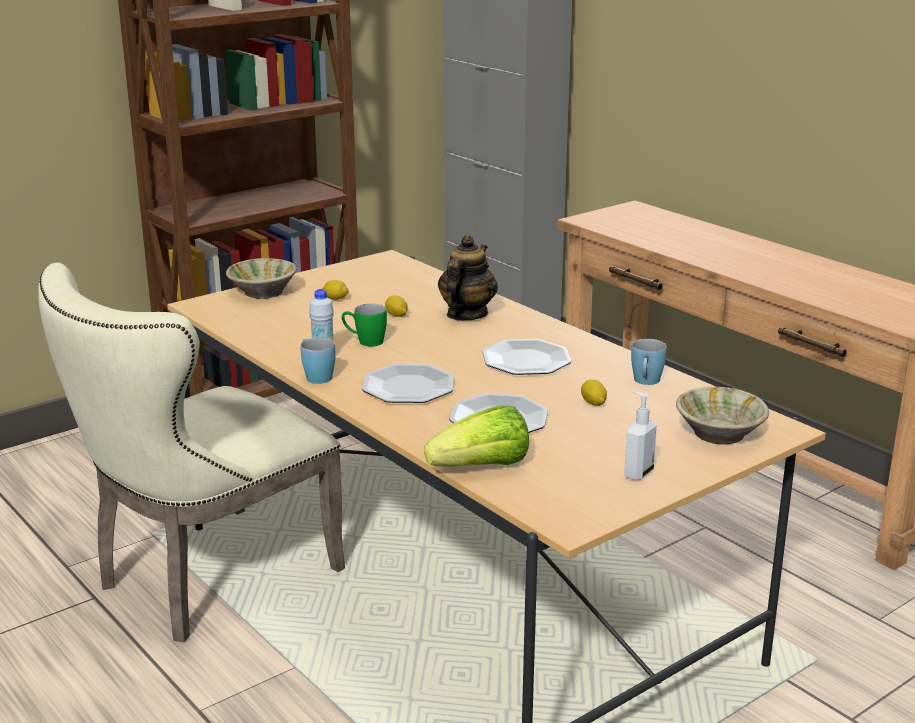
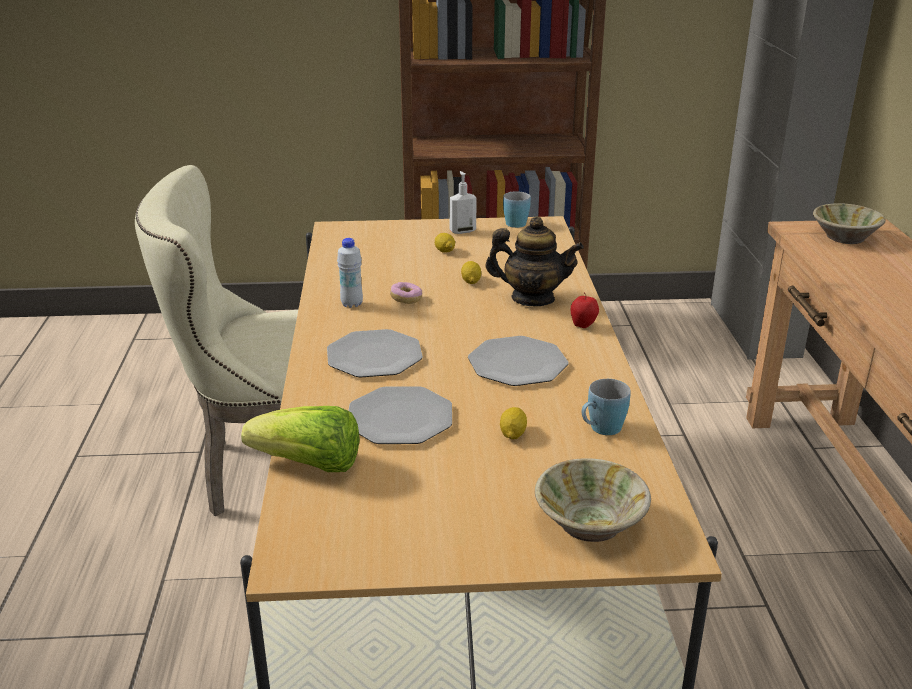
camera: 35 degrees right, 5 degrees up
beige bowl [226,258,297,299] -> beige bowl moved to [813,203,886,244]
blue mug [301,337,335,384] -> blue mug moved to [503,191,531,228]
green mug [342,304,387,347] -> donut [390,282,422,304]
teapot [438,235,498,320] -> teapot turned 45 degrees clockwise [485,216,584,306]
soap dispenser [624,391,657,481] -> soap dispenser moved to [449,171,477,234]
none -> apple [571,293,599,328]

